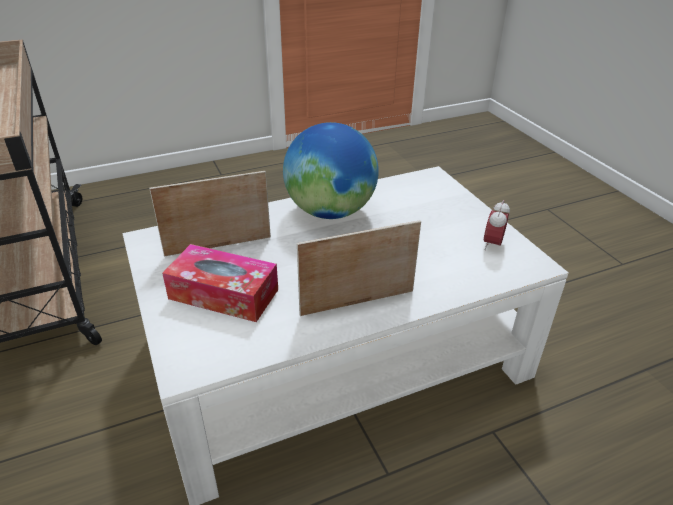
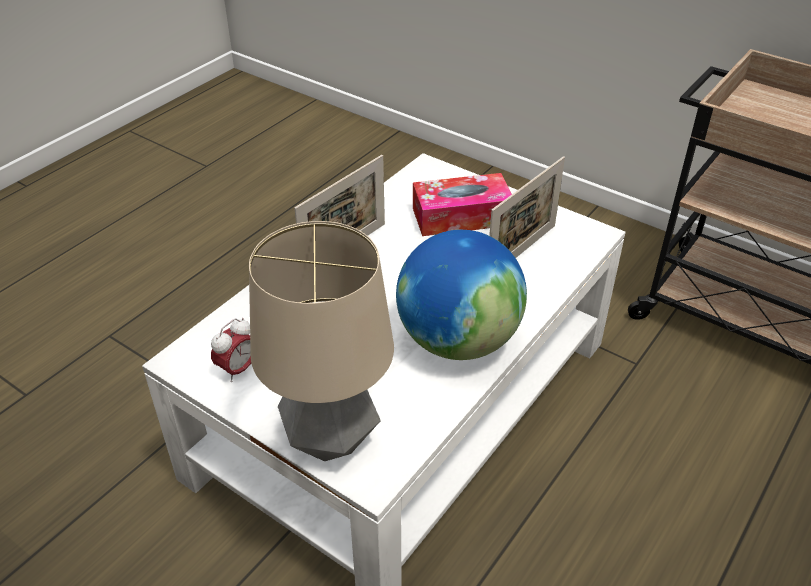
camera: 150 degrees right, 5 degrees up
alarm clock [484,200,510,250] -> alarm clock turned 45 degrees clockwise [211,318,251,382]
none -> table lamp [249,221,394,461]

